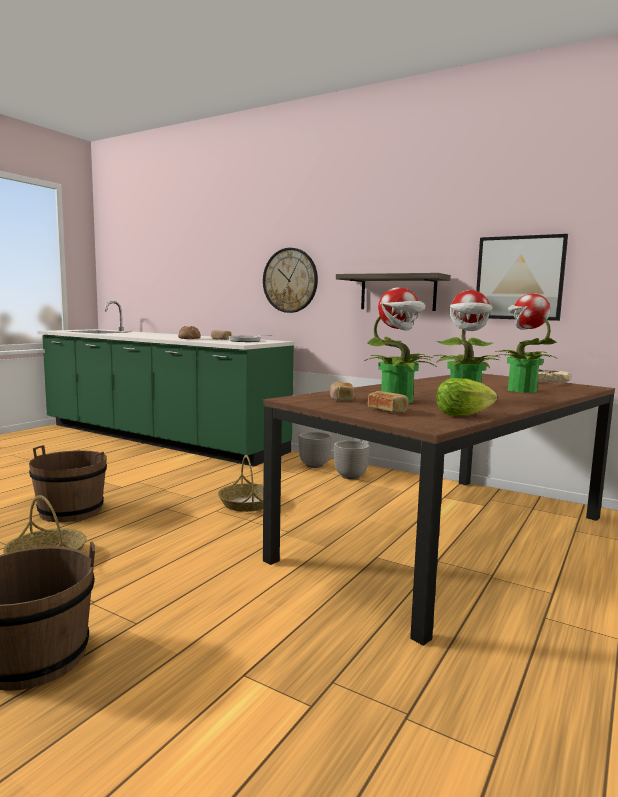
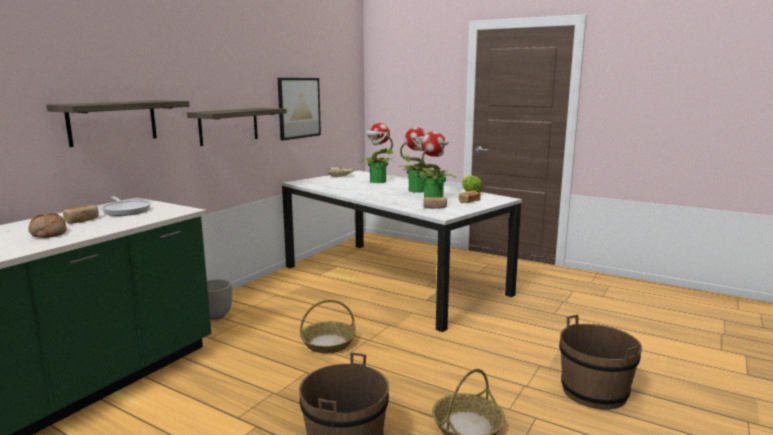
camera: 90 degrees left, 5 degrees up
wall clock [263,248,318,313] -> shelf [47,100,190,147]
brown dining table [263,374,615,646] -> white dining table [282,171,522,332]
planter [334,441,370,479] -> none

